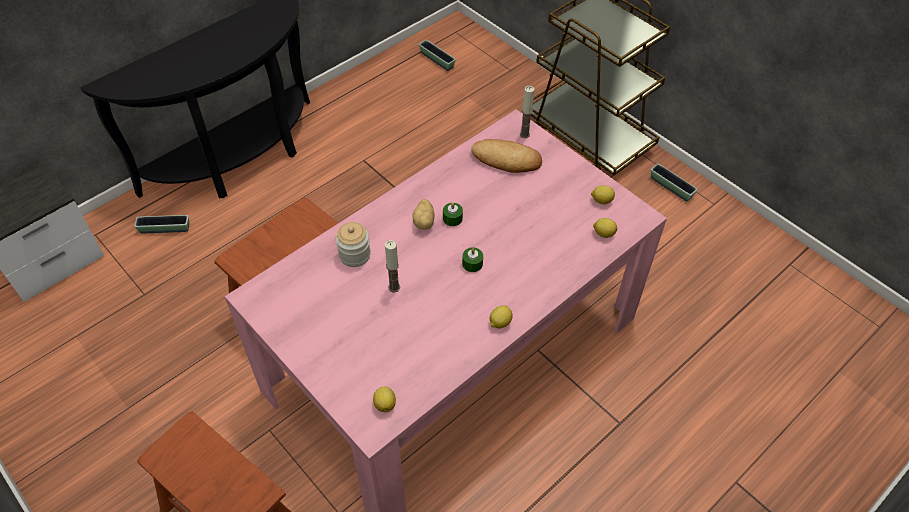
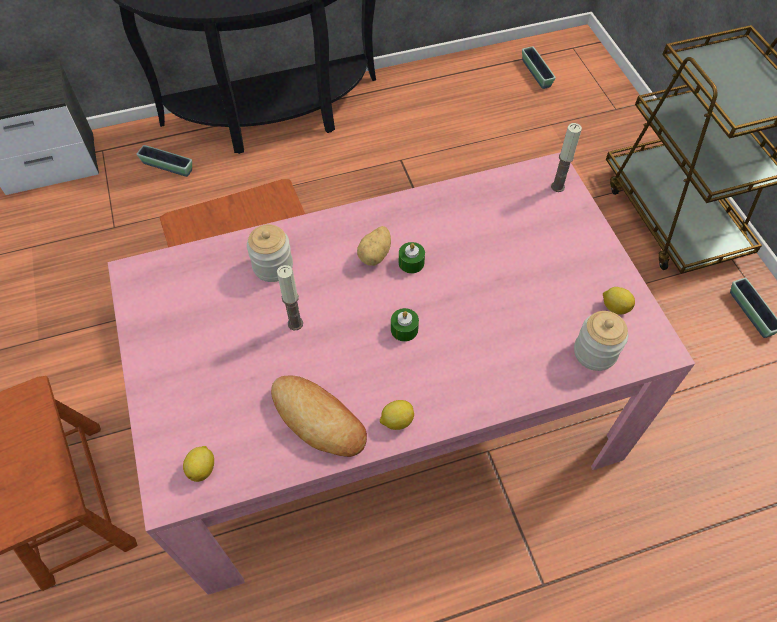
camera: 25 degrees right, 5 degrees up
bread [471,139,542,173] -> bread moved to [271,376,367,457]
lemon [593,218,617,238] -> jar [574,311,628,371]

